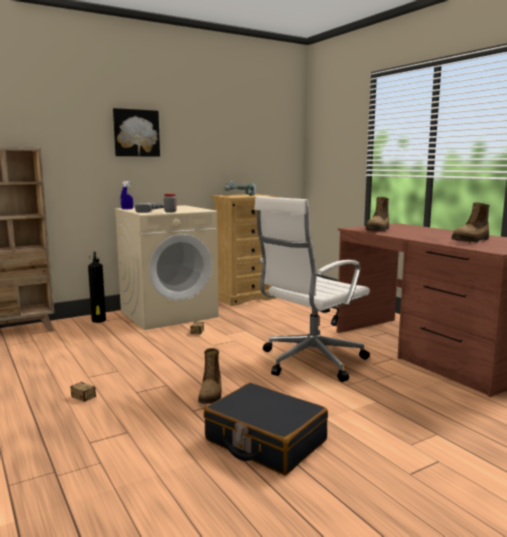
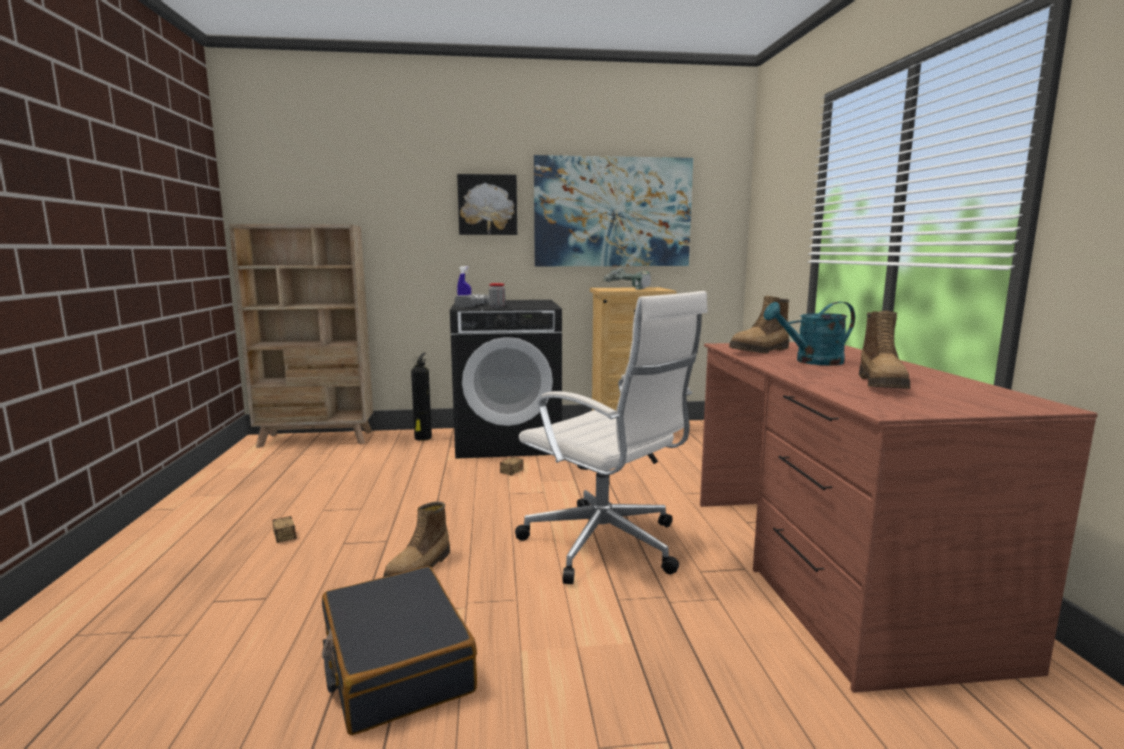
camera: 25 degrees right, 0 degrees up
beige washing machine [115,205,219,330] -> black washing machine [450,300,562,459]
white office chair [254,196,370,382] -> white office chair turned 120 degrees counterclockwise [515,291,708,584]
boot [451,202,490,242] -> boot turned 60 degrees counterclockwise [859,311,910,389]
none -> picture [534,155,693,266]
none -> turquoise watering can [763,302,855,366]

